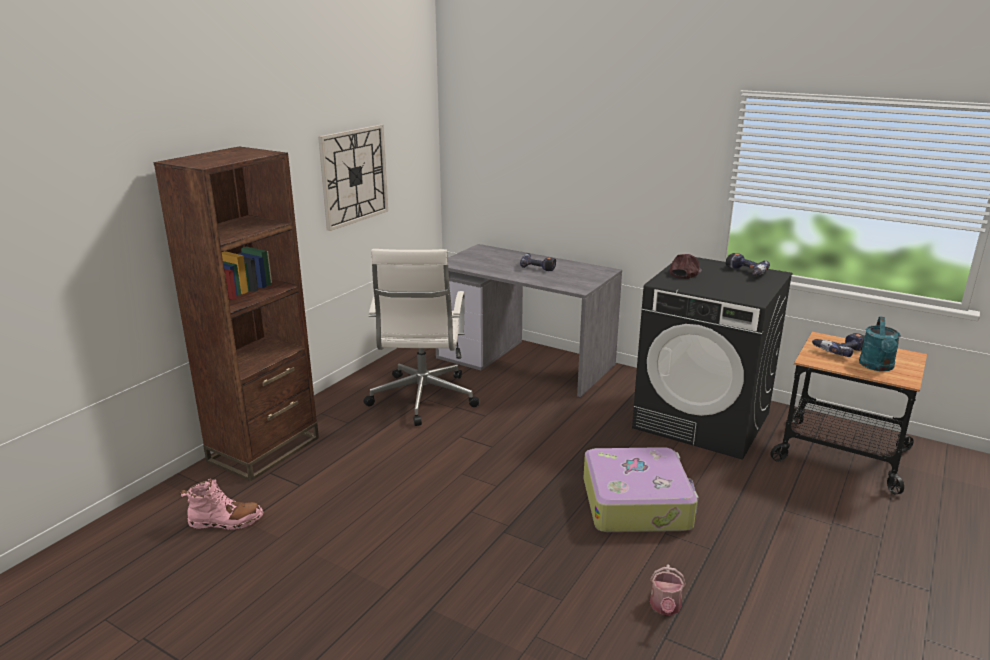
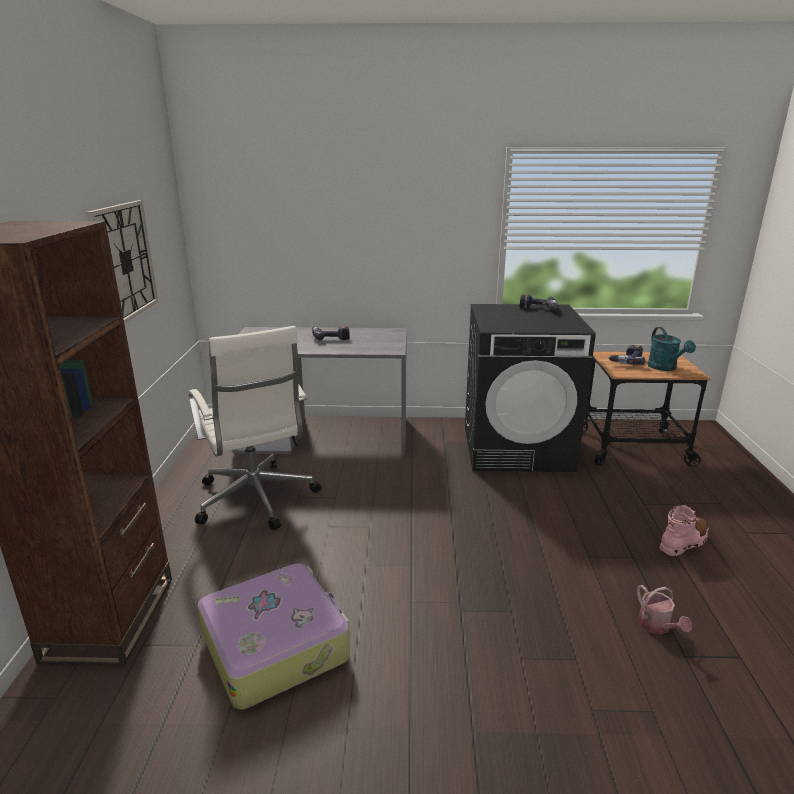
camera: 30 degrees left, 0 degrees up
pink boot [180,479,263,530] -> pink boot moved to [659,504,709,556]
suitcase [584,447,699,532] -> suitcase moved to [198,563,350,710]
brown cap [669,254,702,279] -> none

